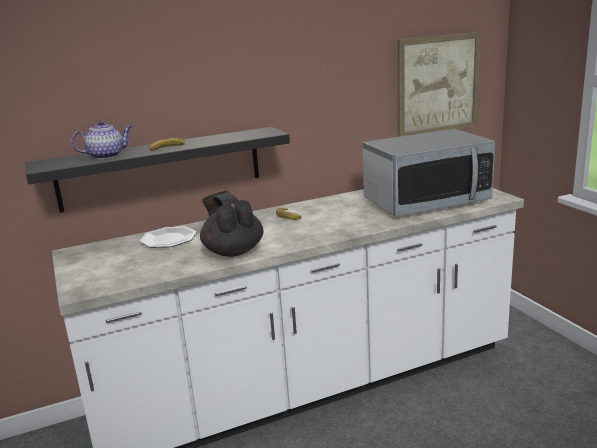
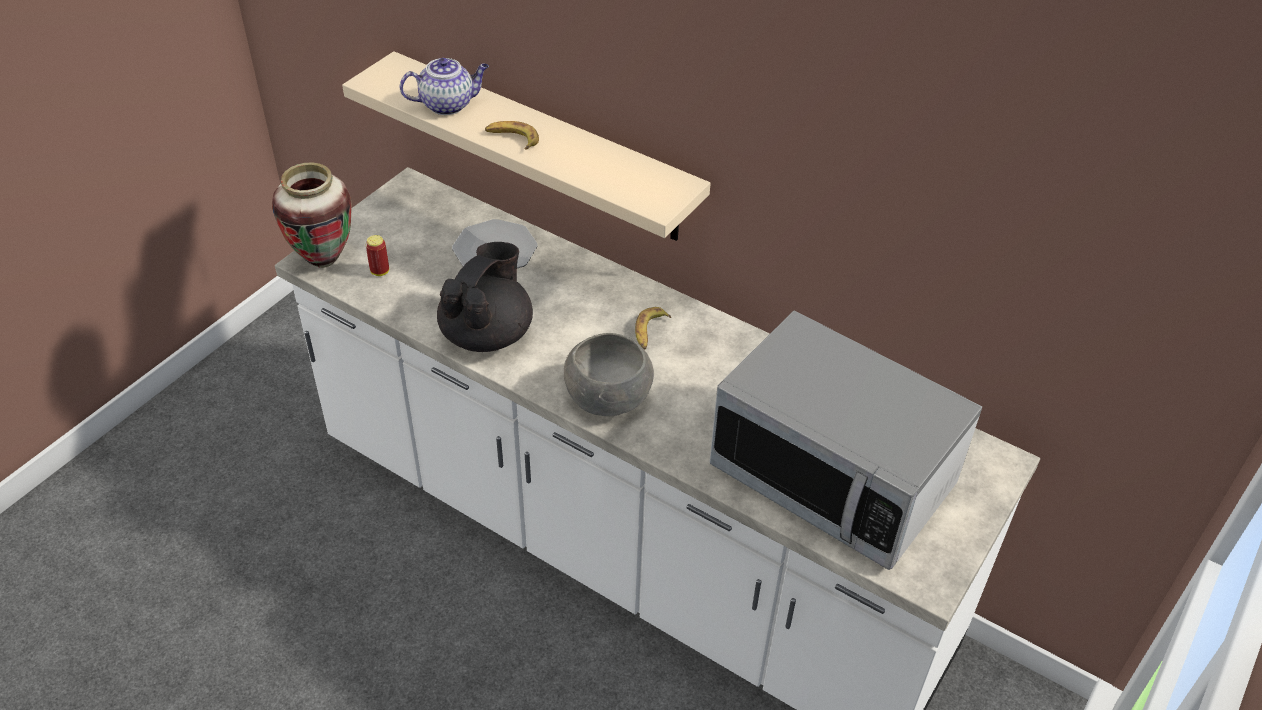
camera: 55 degrees right, 25 degrees up
black shelf [26,127,290,213] -> beige shelf [342,51,711,241]
teapot [71,121,132,159] -> teapot turned 45 degrees counterclockwise [400,58,489,115]
picture [397,32,481,137] -> none
none -> vase [272,162,352,268]
none -> can [366,235,389,276]
none -> grey bowl [564,333,654,416]

